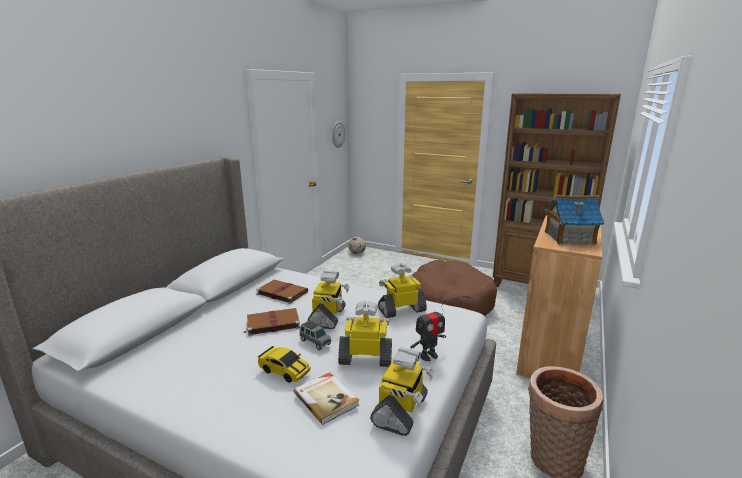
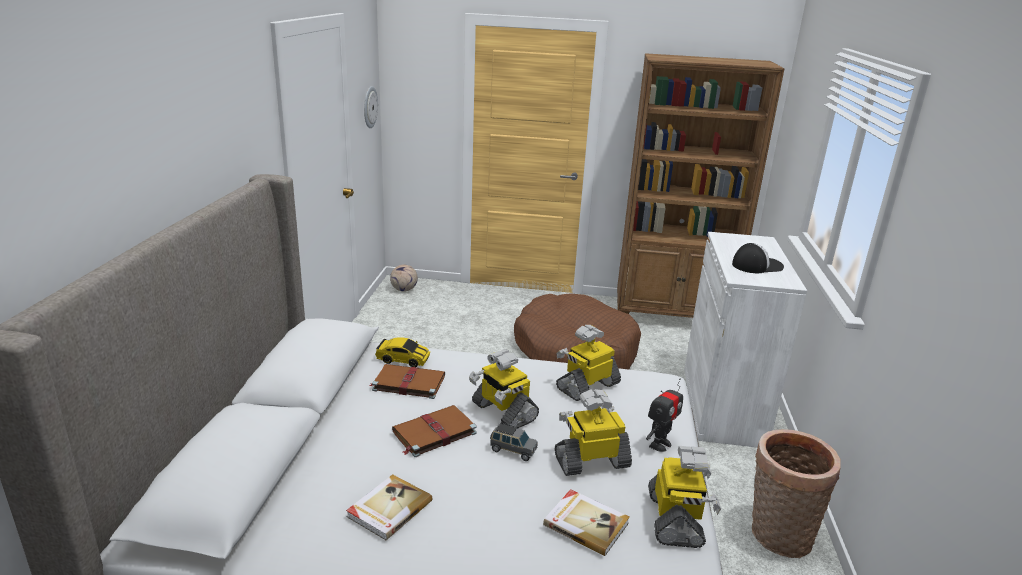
camera: 20 degrees left, 5 degrees up
toy car [258,346,310,383] -> toy car moved to [375,337,430,367]
toy robot [308,271,350,329] -> toy robot turned 150 degrees clockwise [469,349,539,428]
brown cabinet [516,216,602,378] -> white cabinet [684,232,807,448]
toy house [545,195,604,245] -> cap [732,243,784,273]
none -> book [346,474,432,540]

